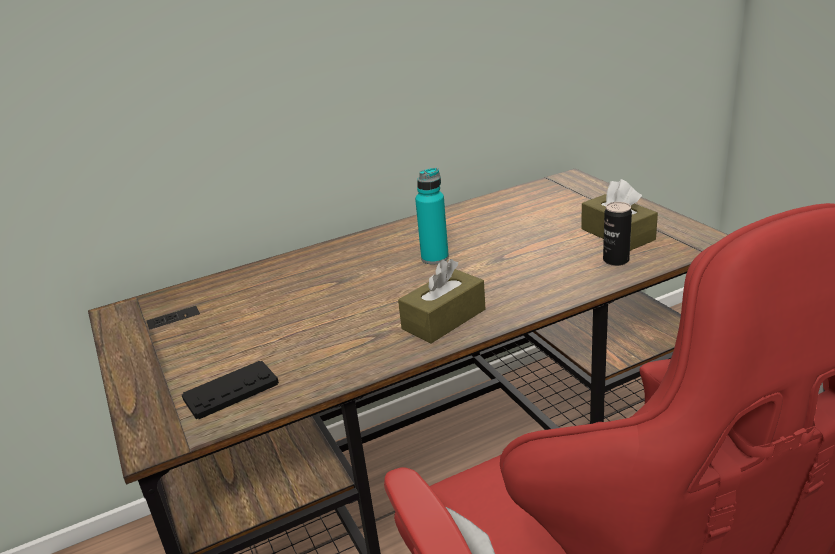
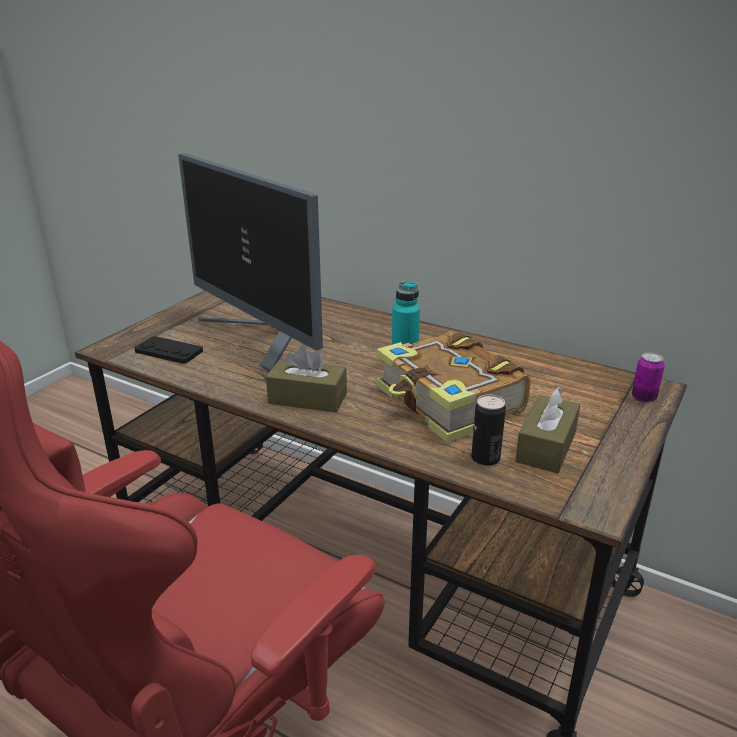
camera: 55 degrees right, 0 degrees up
none -> monitor [178,153,323,372]
none -> book [376,330,530,442]
none -> can [632,352,665,403]

